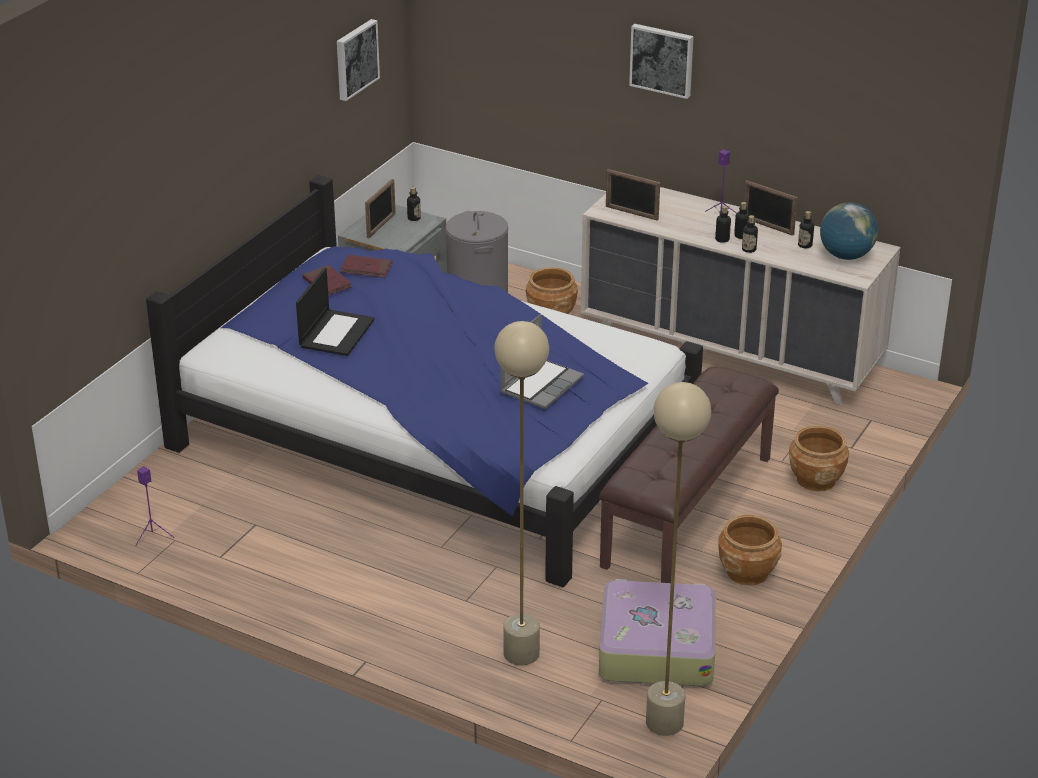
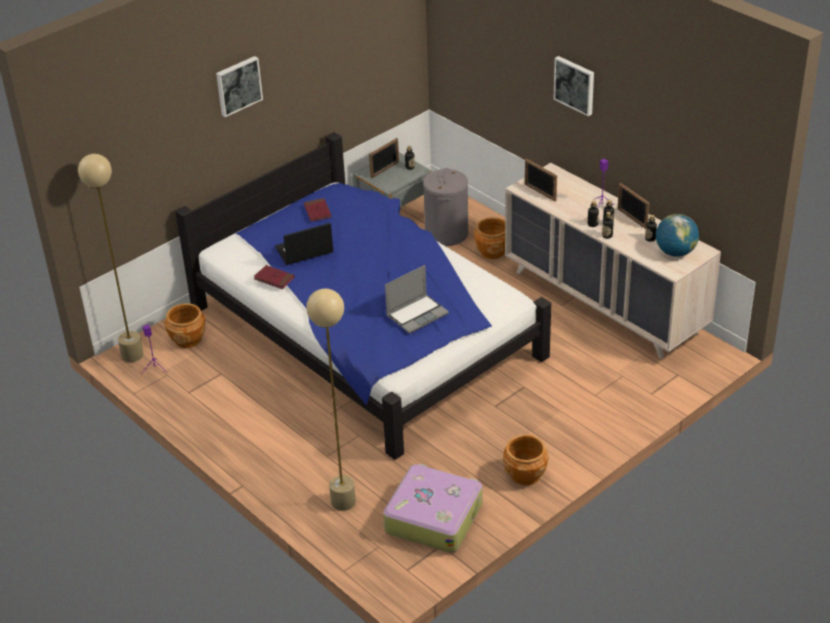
camera: 20 degrees right, 5 degrees up
laptop [296,268,375,356] -> laptop turned 150 degrees counterclockwise [275,223,333,265]
picture [337,19,380,101] -> picture moved to [216,56,263,117]
red book [340,255,392,278] -> red book moved to [254,265,295,289]
brown bench [599,367,779,583] -> none
beige floor lamp [646,382,711,736] -> beige floor lamp moved to [78,154,143,362]
brown planter [789,426,849,492] -> brown planter moved to [165,303,205,348]

